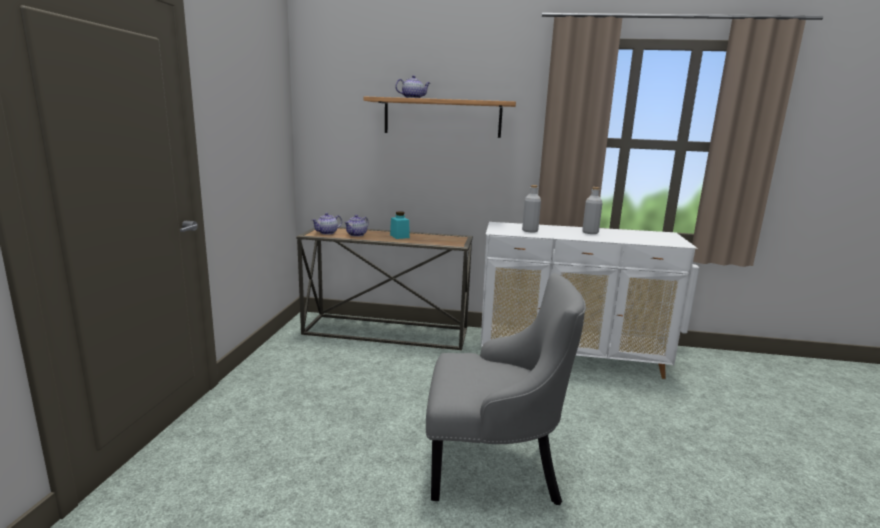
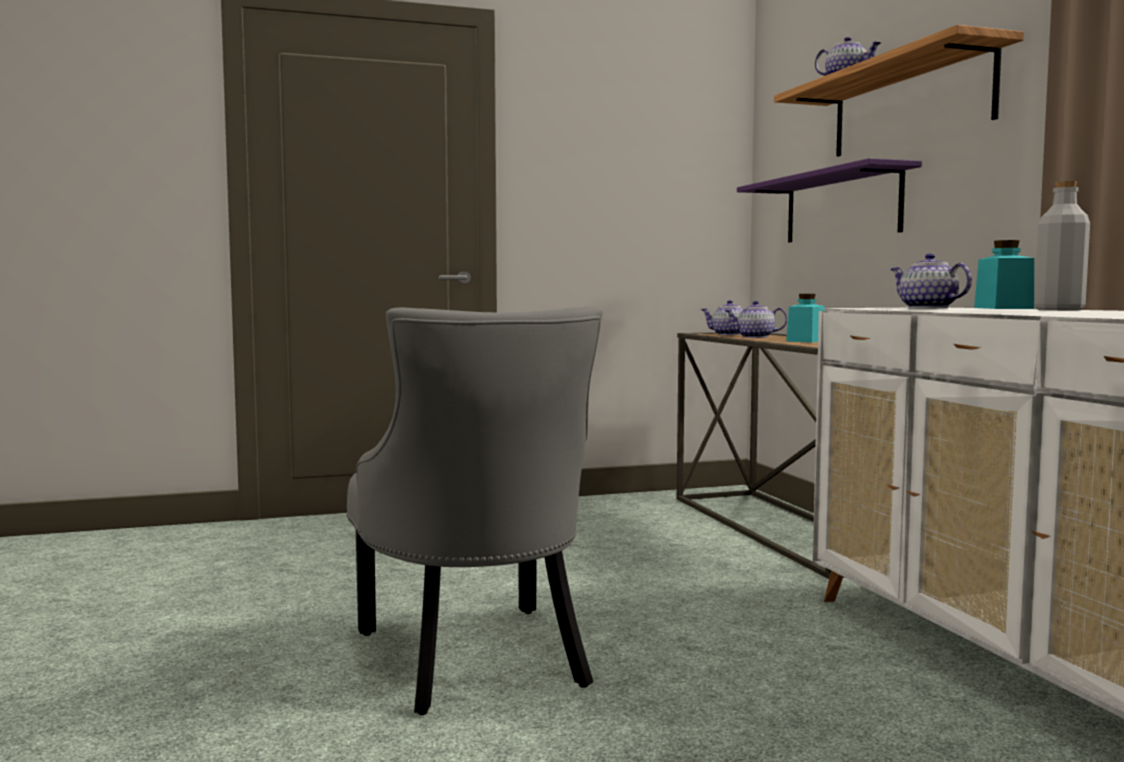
camera: 65 degrees right, 10 degrees down
grey bottle [522,185,541,232] -> teapot [891,254,972,308]
none -> purple shelf [737,158,922,242]
none -> turquoise jar [974,240,1034,309]

